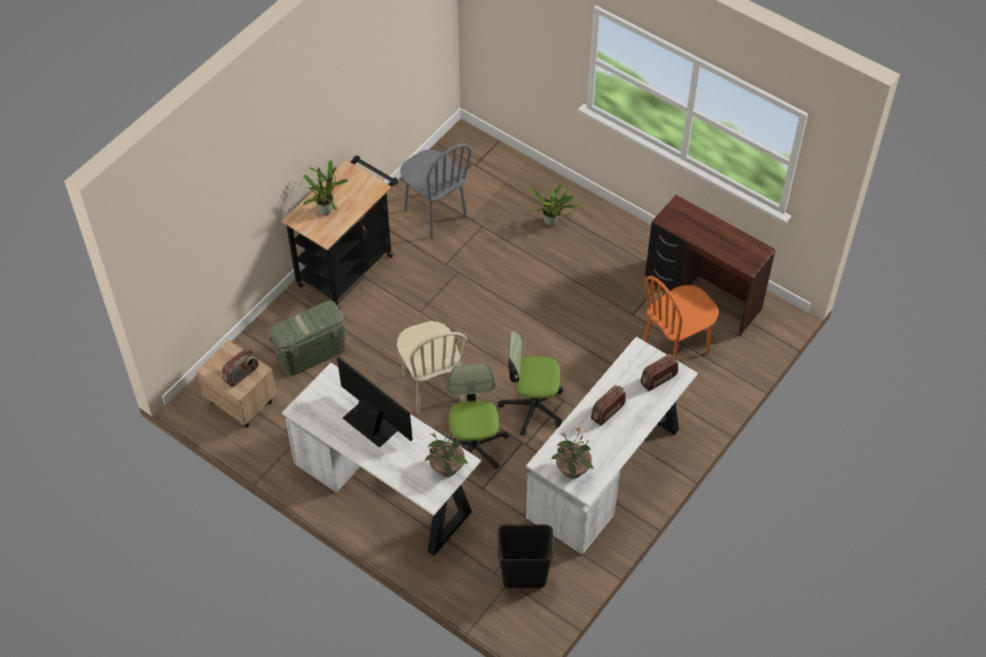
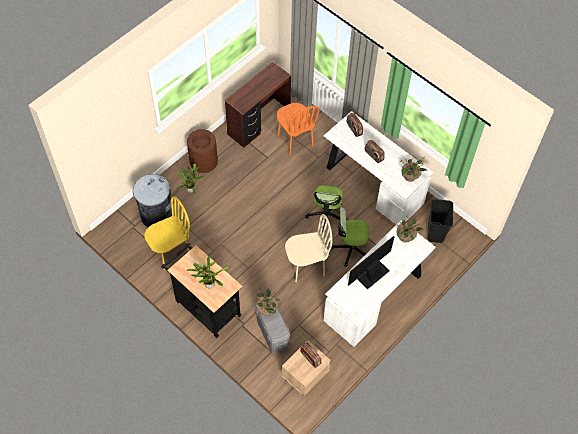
camera: 85 degrees left, 5 degrees up
green storage box [269,301,346,376] -> grey storage box [255,304,290,353]
grey chair [400,144,471,238] -> yellow chair [144,196,190,270]
none -> grey trash can [133,174,172,227]
none -> brown trash can [187,129,218,173]
none -> potted plant [256,288,280,316]

